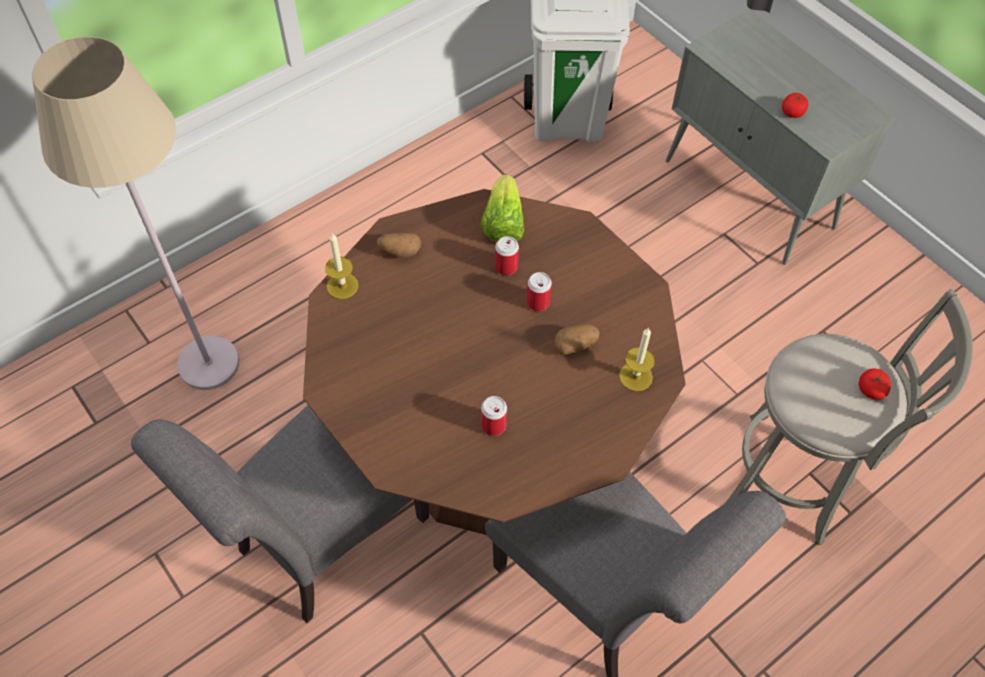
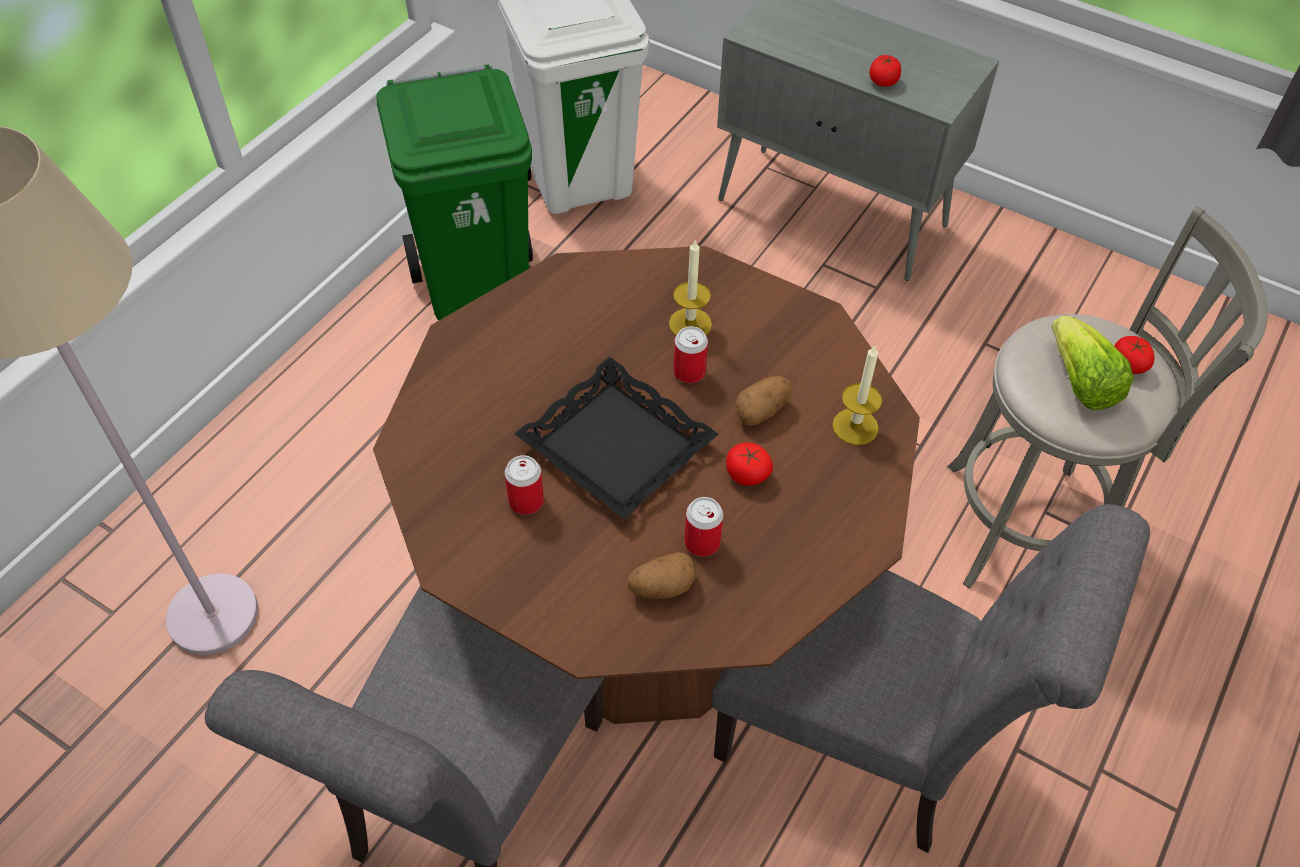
camera: 20 degrees left, 5 degrees down
candle [325,233,359,299] -> candle moved to [669,240,712,335]
potato [377,233,421,258] -> potato moved to [628,552,696,599]
lettuce [481,174,524,243] -> lettuce moved to [1052,315,1134,410]
can [495,236,519,275] -> can moved to [505,455,544,515]
none -> green trash can [376,64,533,320]
none -> black tray [514,357,718,519]
none -> tomato [726,443,773,486]

